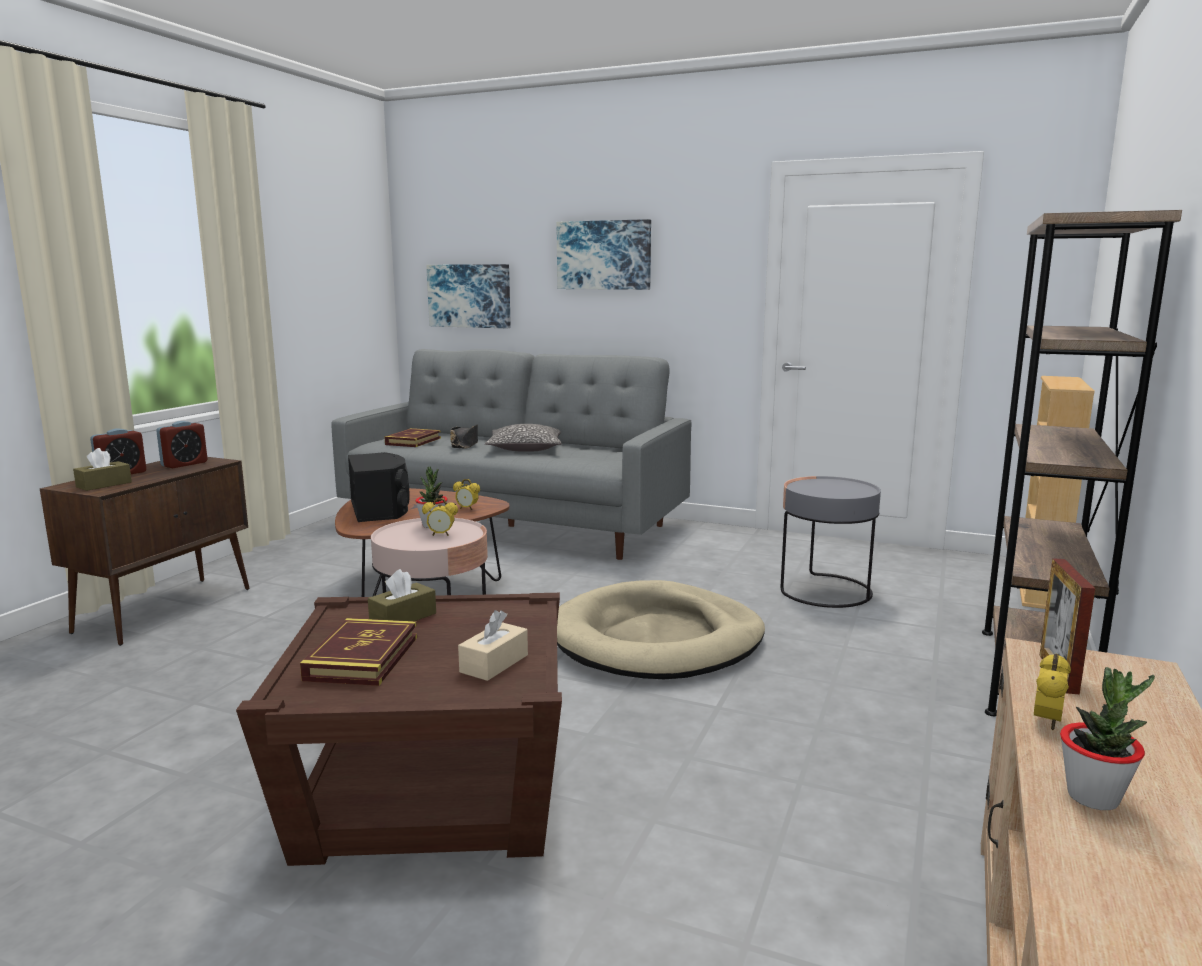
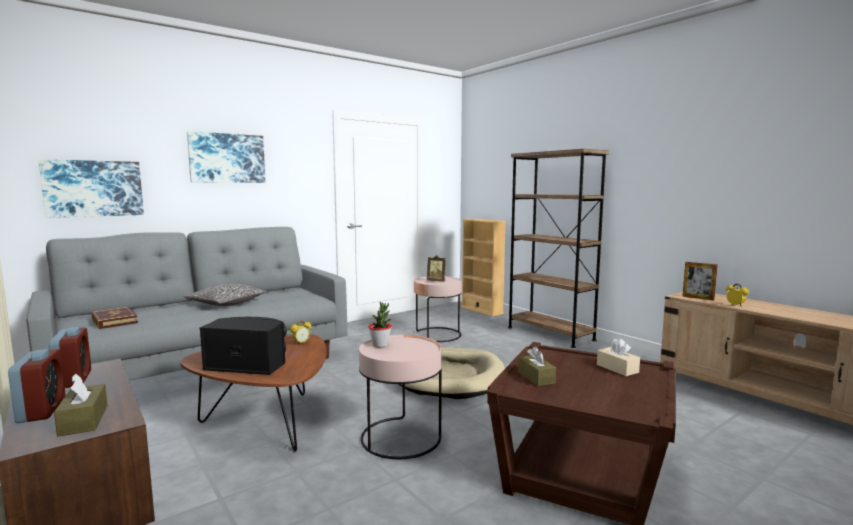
camera: 60 degrees left, 5 degrees down
book [300,618,417,686] -> none
alarm clock [422,498,458,536] -> none
black hat [450,425,478,449] -> none
grey side table [781,476,881,608] -> pink side table [414,276,462,342]
potted plant [1060,667,1155,810] -> none
none -> picture frame [427,255,446,282]

